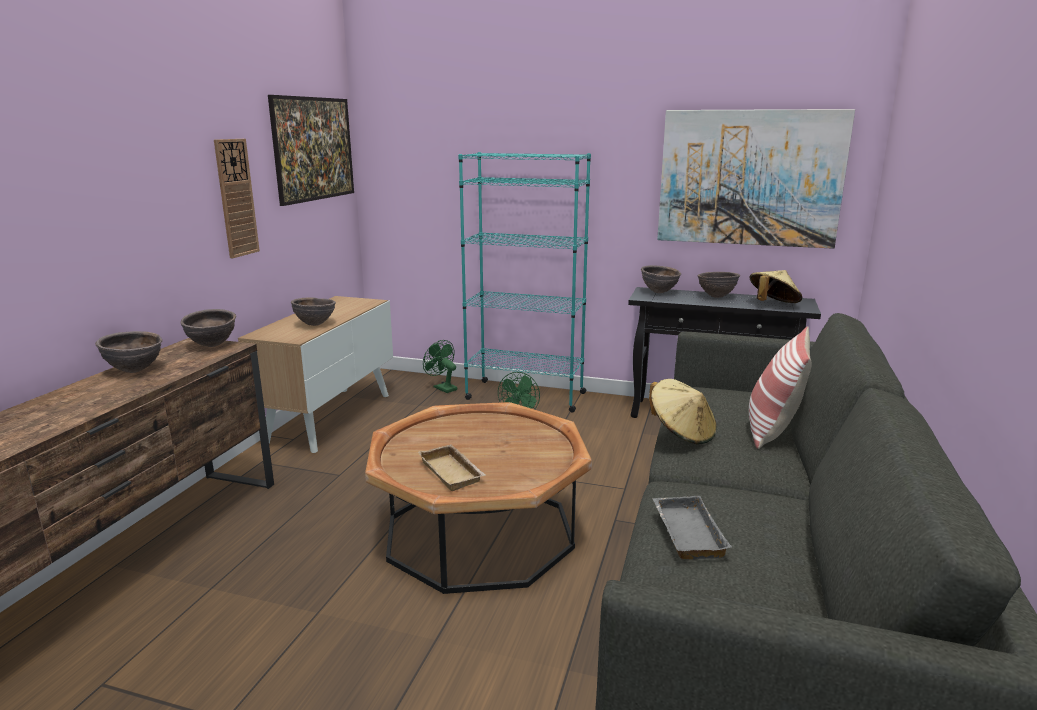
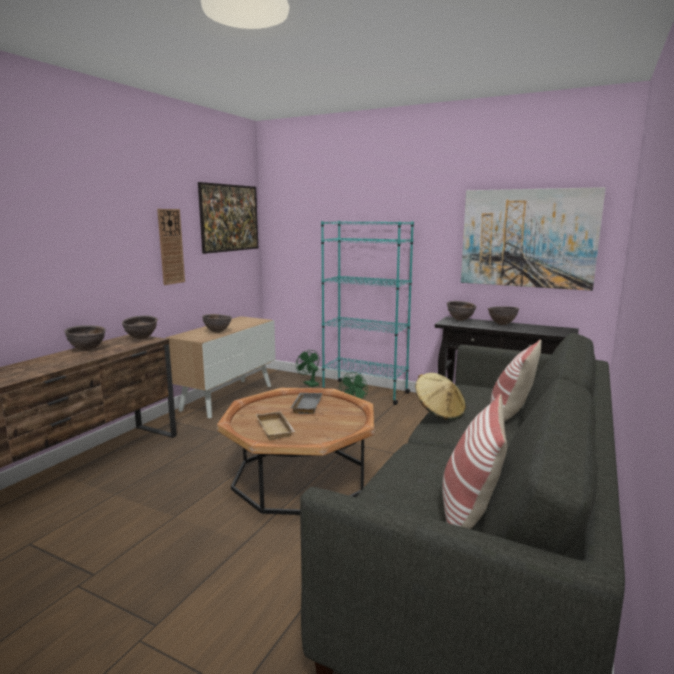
camera: 10 degrees right, 5 degrees down
grey tray [653,496,732,560] -> grey tray moved to [291,393,322,414]
beige hat [749,270,802,303] -> none
none -> pillow [442,394,507,529]

